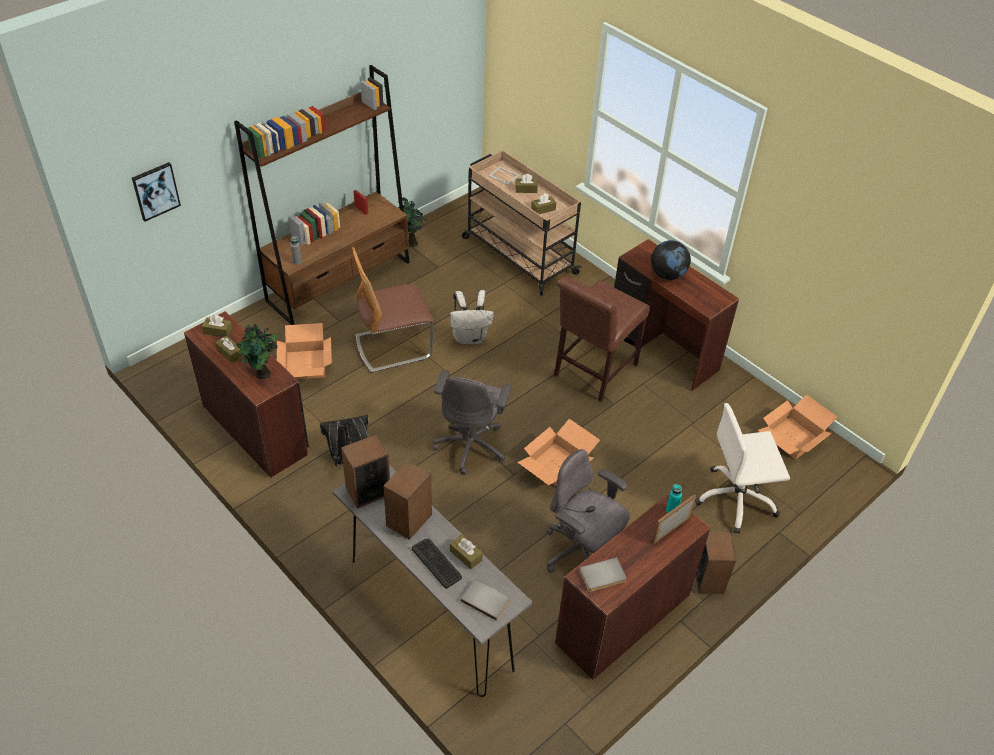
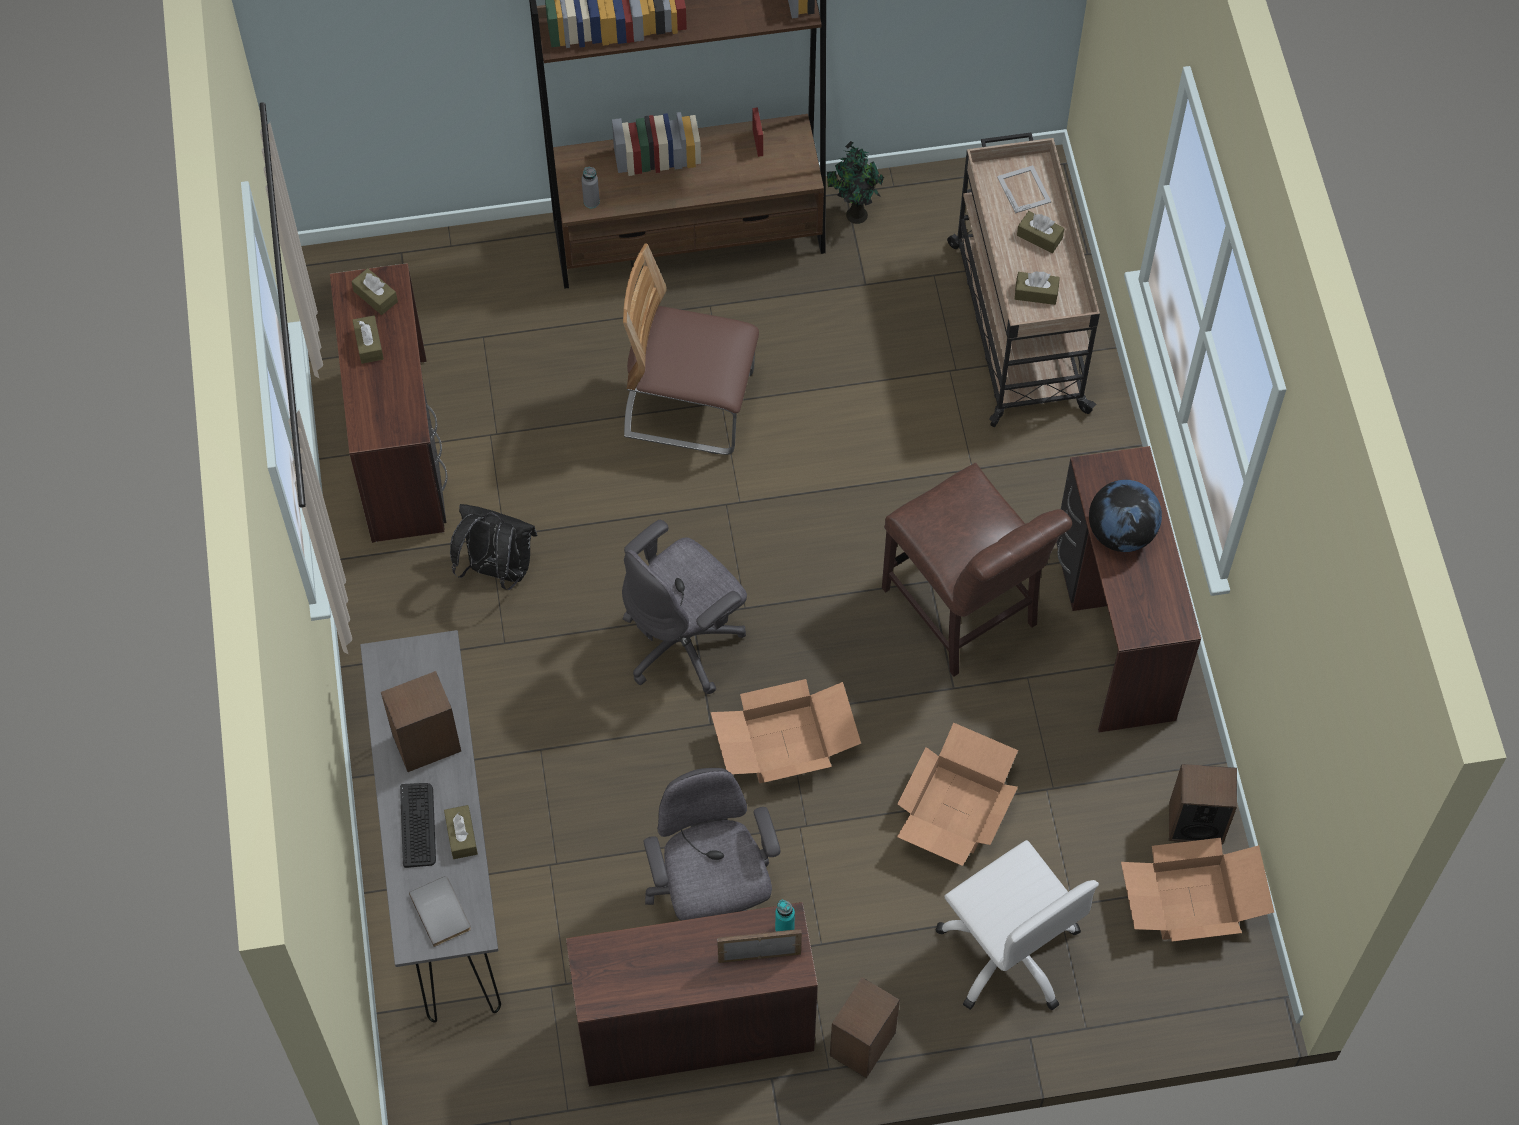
camera: 35 degrees right, 15 degrees up
picture [132,162,181,221] -> none
potted plant [236,324,278,379] -> none
cardboard box [277,323,332,379] -> cardboard box moved to [897,722,1018,866]
speaker [341,434,390,508] -> speaker moved to [1169,764,1237,845]
white backpack [450,290,494,344] -> none
brown chair [554,277,650,402] -> brown chair turned 105 degrees counterclockwise [882,463,1072,677]
grey book [579,557,627,592] -> none
white office chair [695,403,790,534] -> white office chair turned 150 degrees counterclockwise [936,840,1099,1010]

